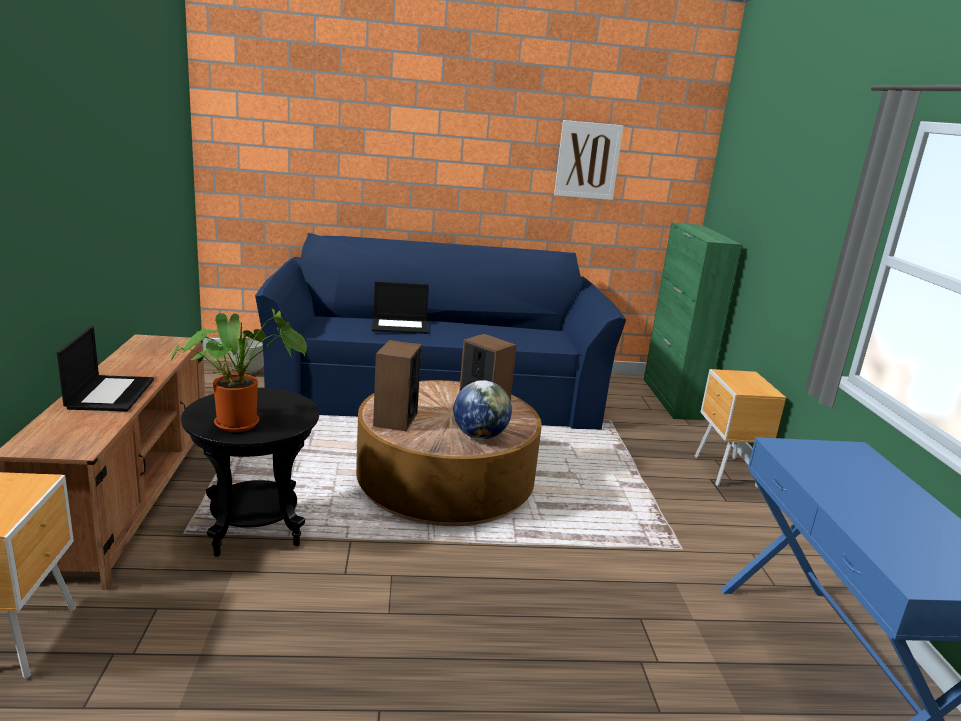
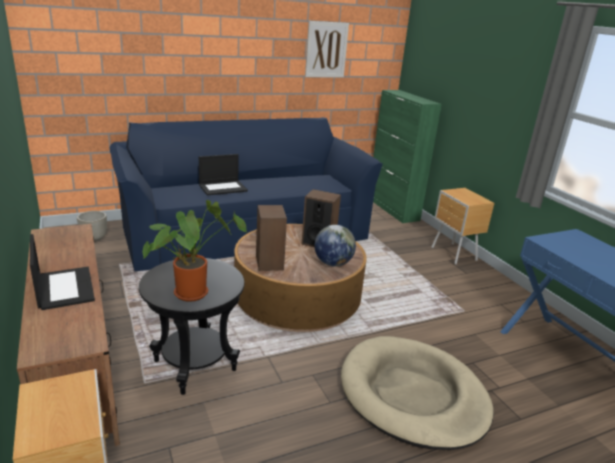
camera: 20 degrees left, 5 degrees up
none -> beige dog bed [341,336,494,450]

